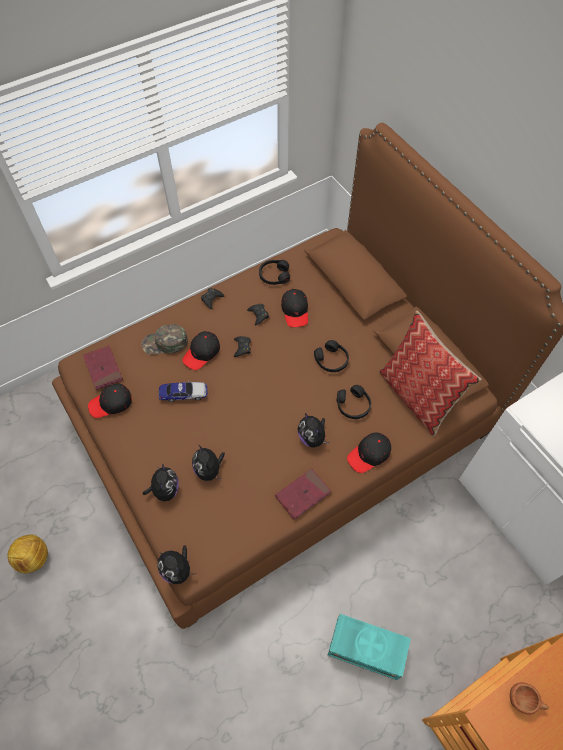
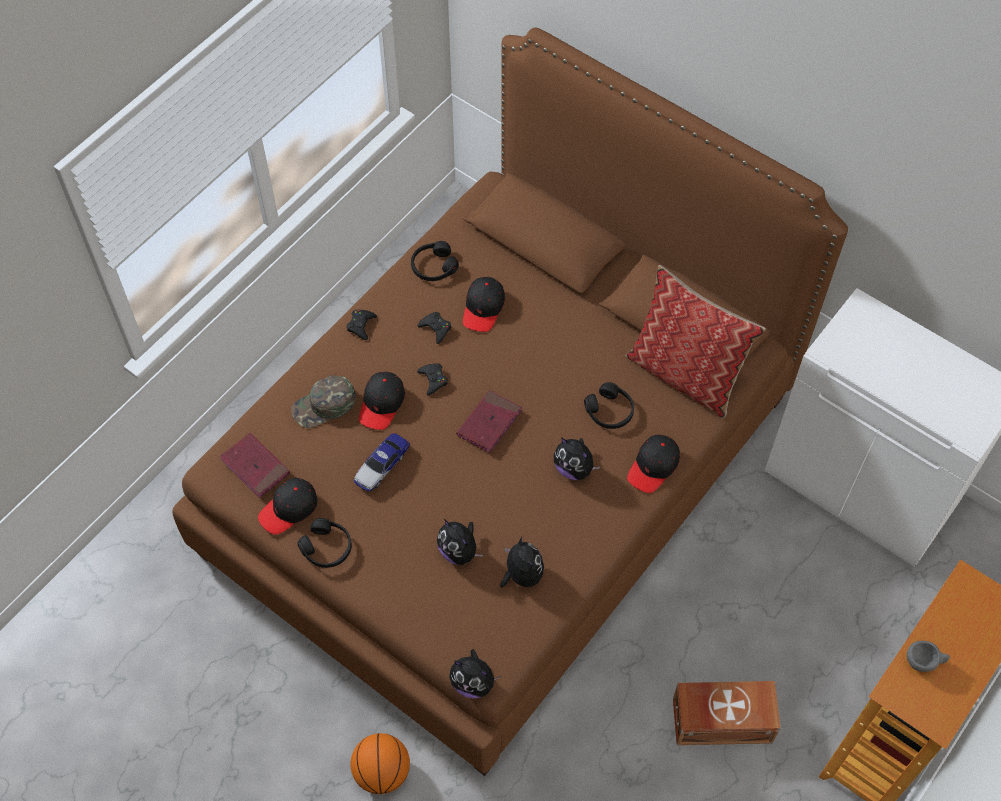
camera: 20 degrees left, 0 degrees up
football [7,534,48,573] -> none
plush toy [143,465,179,501] -> plush toy moved to [500,536,544,588]
toy car [159,381,208,402] -> toy car turned 150 degrees clockwise [354,433,410,492]
red book [275,469,331,520] -> red book moved to [457,390,522,453]
black cap [281,289,308,327] -> black cap turned 45 degrees clockwise [463,277,505,332]
black headphones [314,340,349,372] -> black headphones moved to [297,518,352,568]
turquoise storage box [328,614,411,680] -> brown storage box [673,681,780,745]
brown cup [510,682,549,715] -> grey cup [907,641,950,672]
none -> basketball [350,733,410,794]

